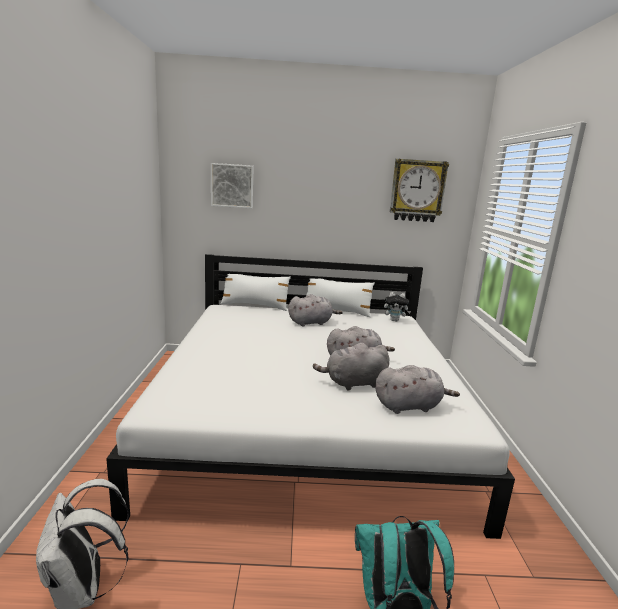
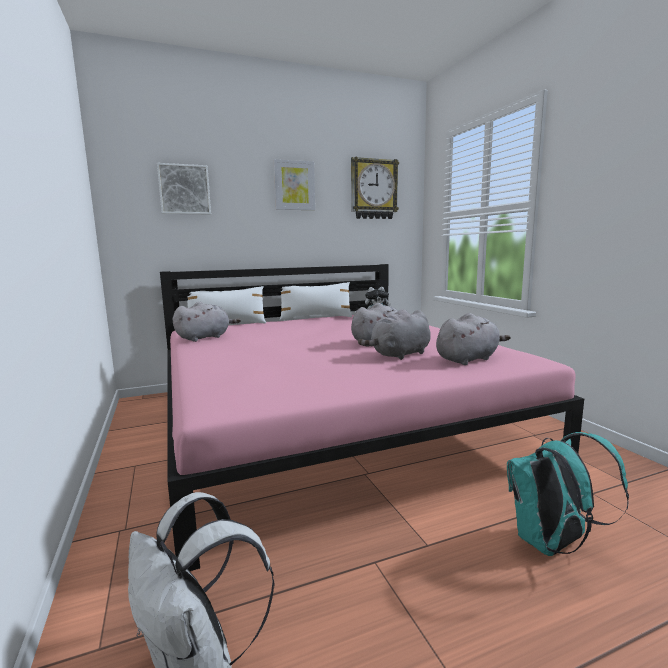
camera: 20 degrees left, 5 degrees down
white bed [106,254,515,539] -> pink bed [160,264,584,571]
grey plush toy [288,294,343,326] -> grey plush toy moved to [173,302,241,342]
none -> picture [274,159,315,210]

